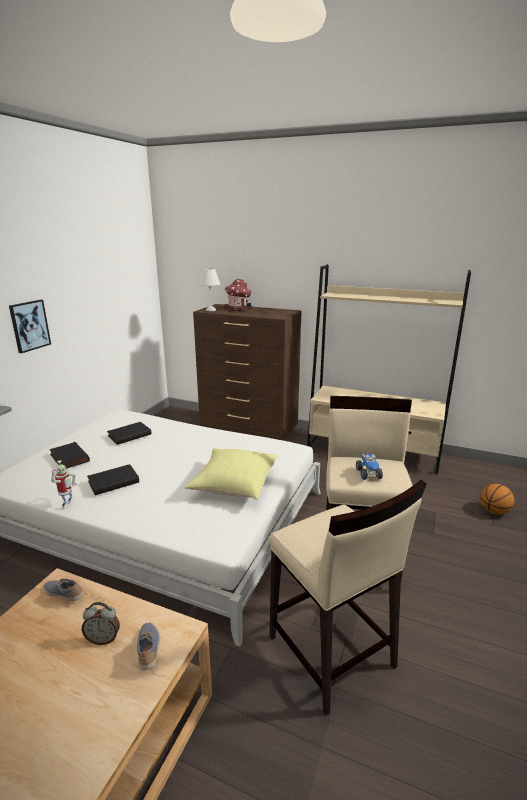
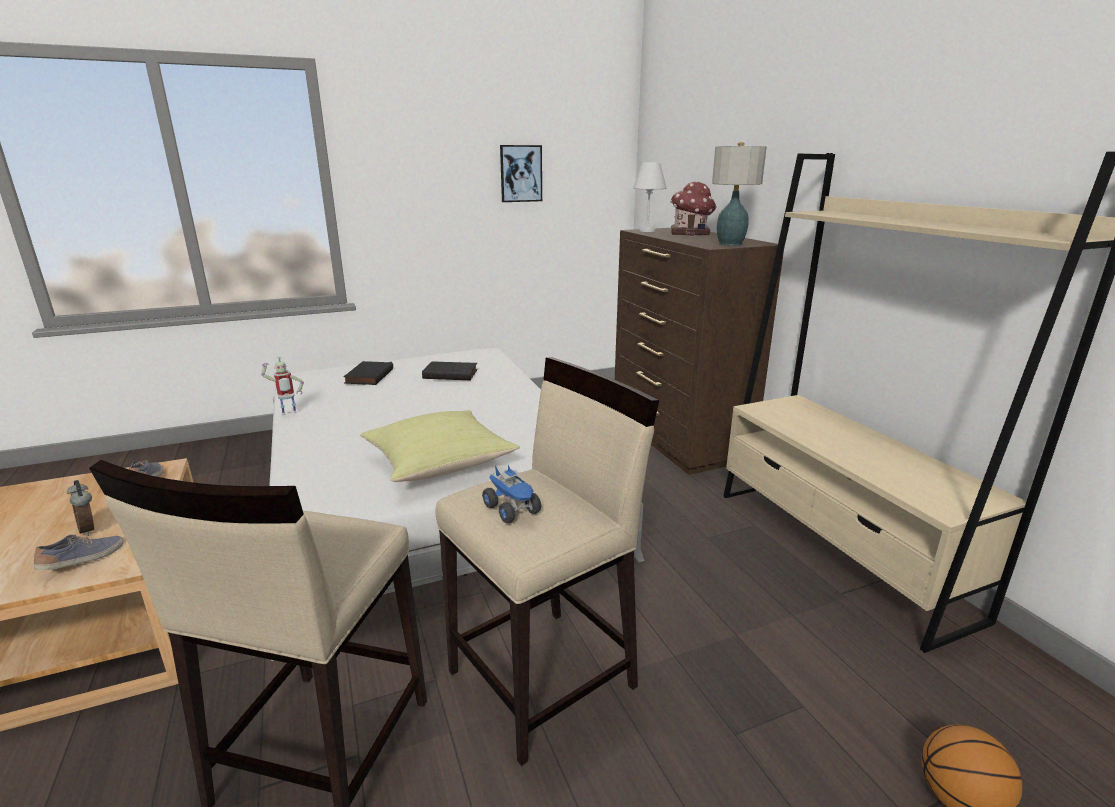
camera: 45 degrees right, 0 degrees up
picture [9,300,51,353] -> picture moved to [500,145,542,202]
black book [87,464,139,495] -> none
toy truck [356,451,383,480] -> toy truck turned 75 degrees counterclockwise [482,465,541,523]
none -> table lamp [712,142,766,246]

